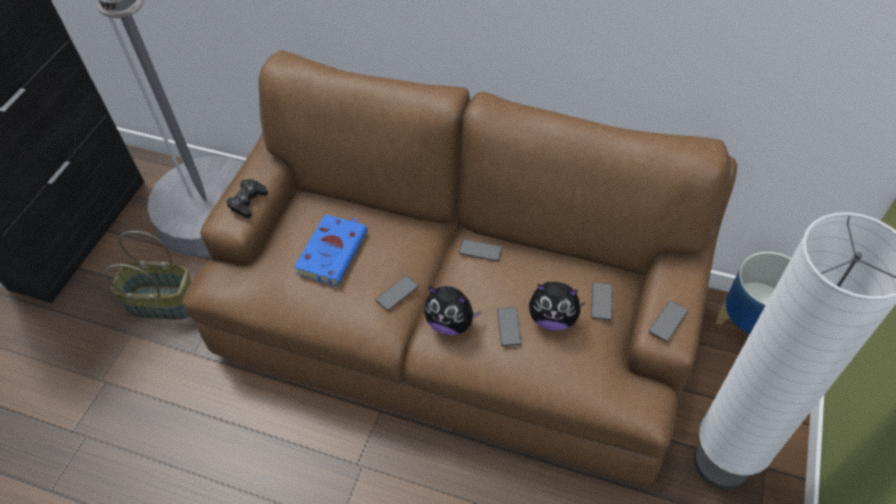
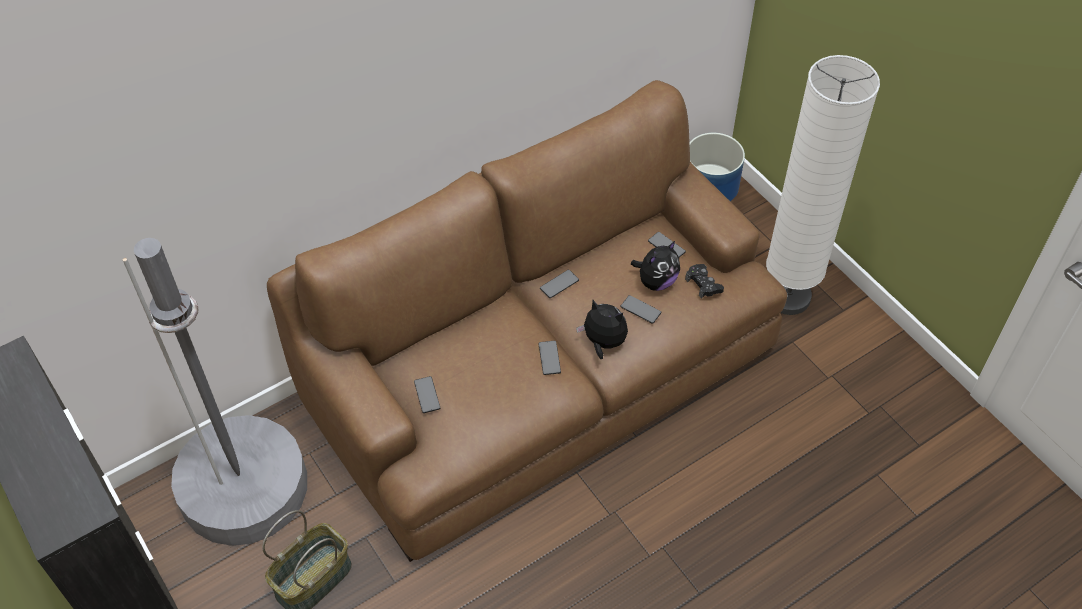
camera: 55 degrees left, 0 degrees up
black game controller [226,179,268,218] -> black game controller moved to [685,264,724,299]
blue book [294,214,368,286] -> none
plush toy [424,286,482,335] -> plush toy turned 120 degrees counterclockwise [576,300,628,359]
phone [649,301,688,342] -> phone moved to [414,376,440,413]

